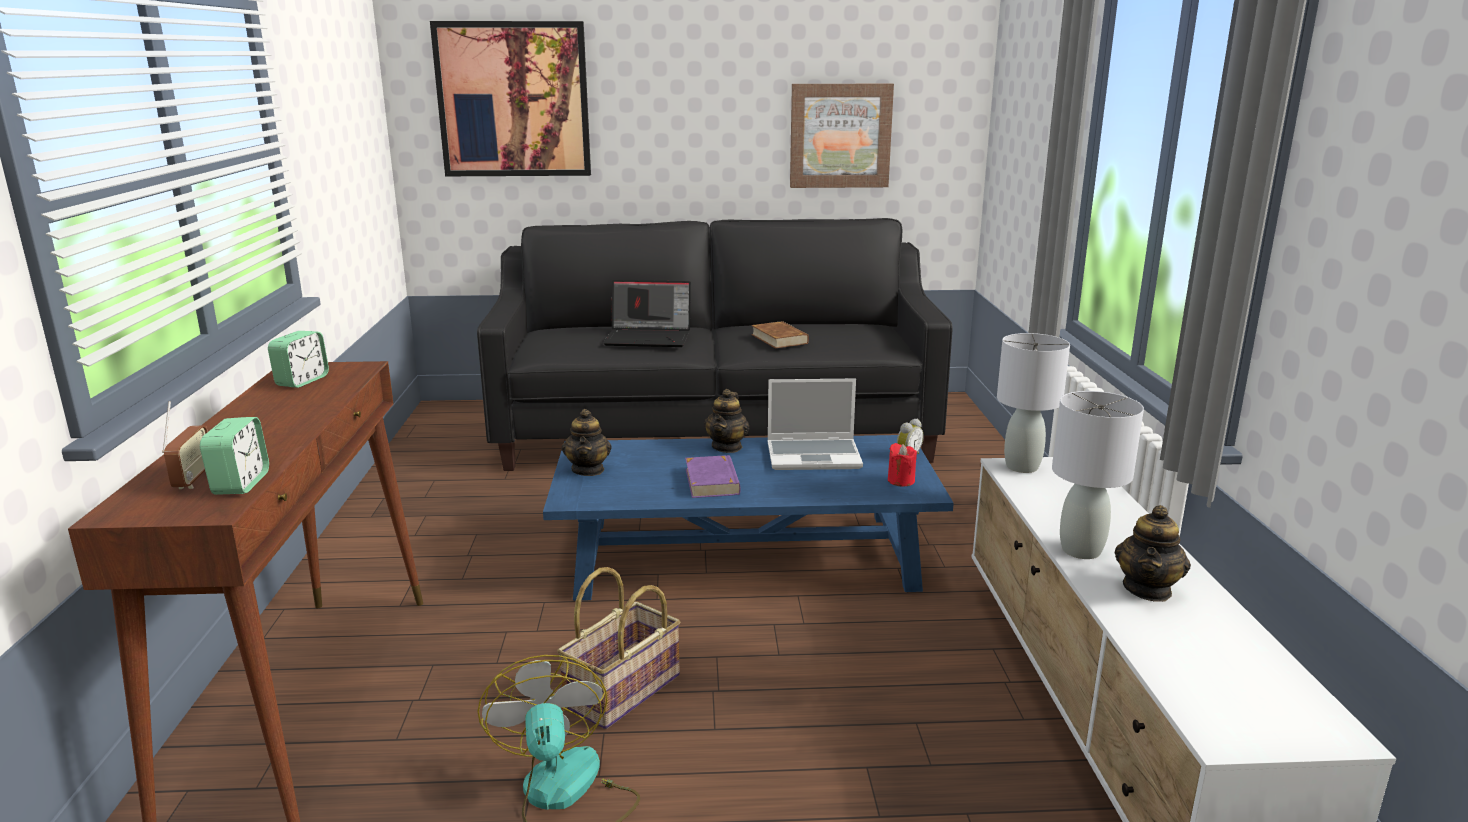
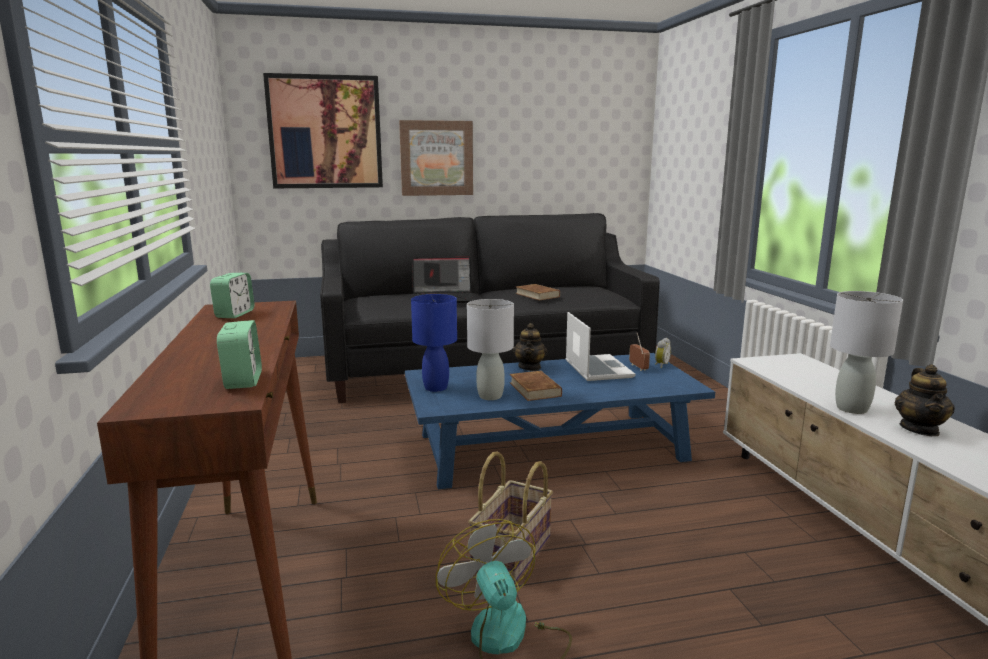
camera: 10 degrees left, 5 degrees down
radio [162,401,208,489] -> radio moved to [629,332,650,371]
teapot [562,409,611,476] -> blue table lamp [411,294,457,392]
purple book [685,455,741,498] -> brown book [510,371,562,401]
laptop [768,379,863,470] -> laptop turned 90 degrees counterclockwise [566,312,635,381]
picture [790,84,894,188] -> picture moved to [399,120,473,196]
red candle [888,443,917,486] -> none
grey table lamp [997,333,1070,473] -> grey table lamp moved to [467,299,514,400]

